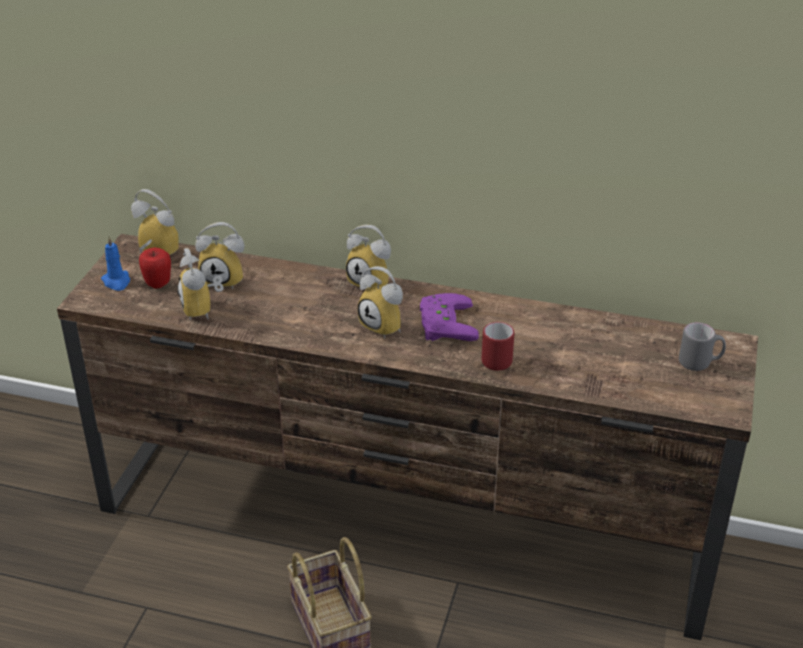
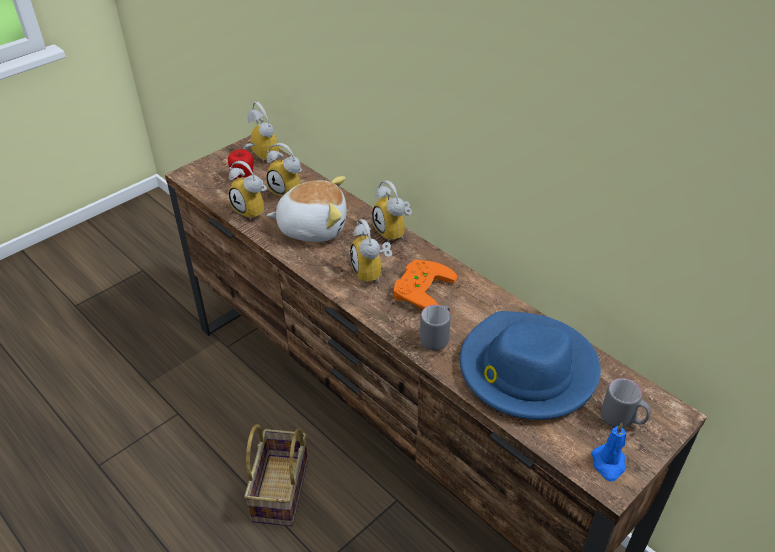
camera: 30 degrees right, 5 degrees up
blue candle [101,236,130,291] -> blue candle moved to [591,423,626,482]
alarm clock [177,248,224,320] -> alarm clock turned 60 degrees counterclockwise [229,161,267,220]
purple game controller [420,293,479,341] -> orange game controller [393,260,457,310]
red mug [481,322,514,371] -> grey mug [420,305,451,351]
none -> plush toy [267,176,347,242]
none -> blue hat [460,311,601,420]

